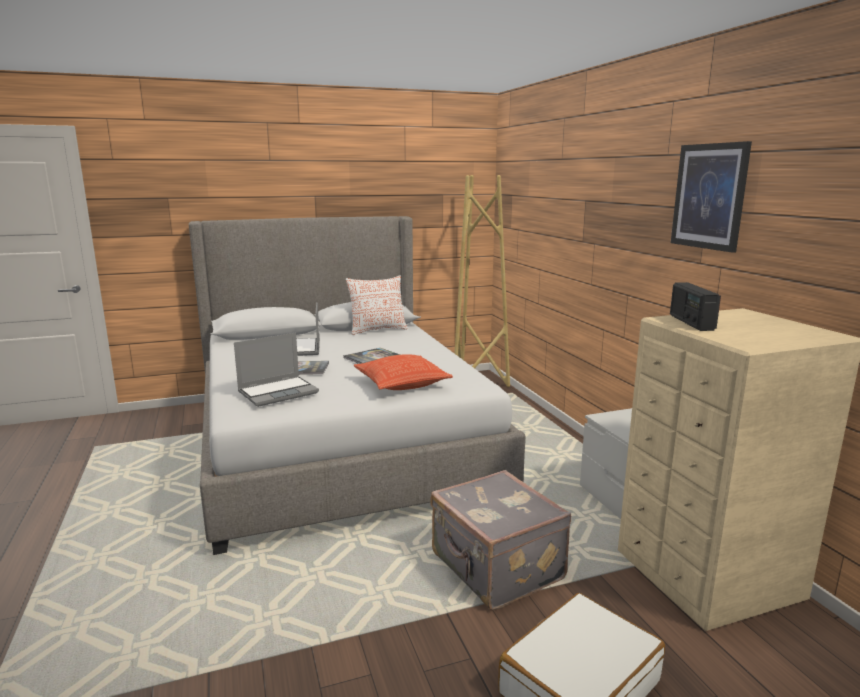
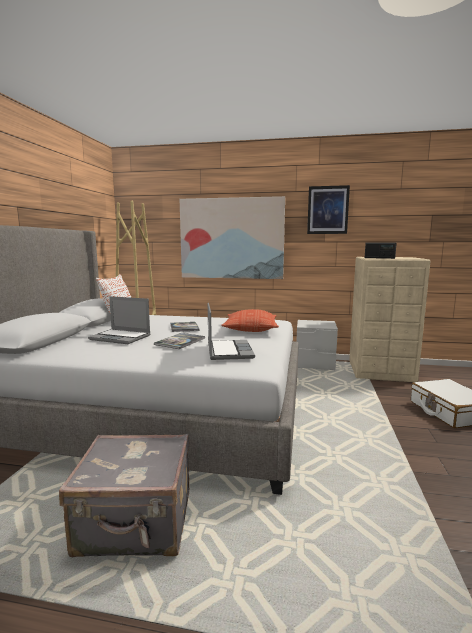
camera: 60 degrees left, 5 degrees down
grey suitcase [431,470,571,610] -> grey suitcase moved to [59,434,189,558]
none -> picture [180,196,285,279]

